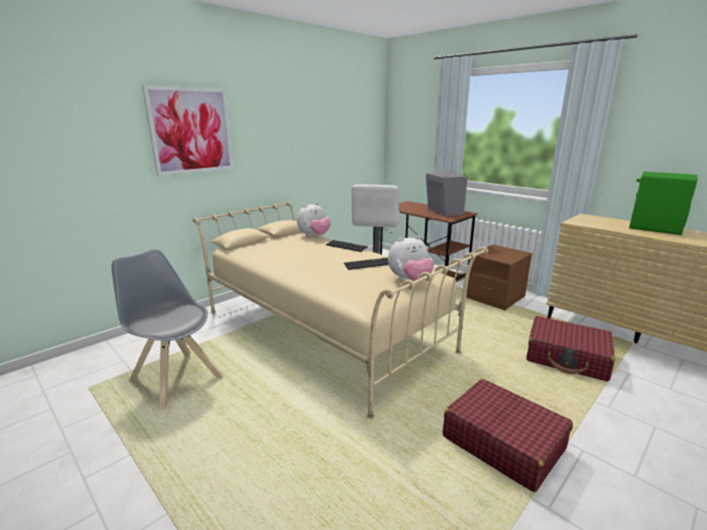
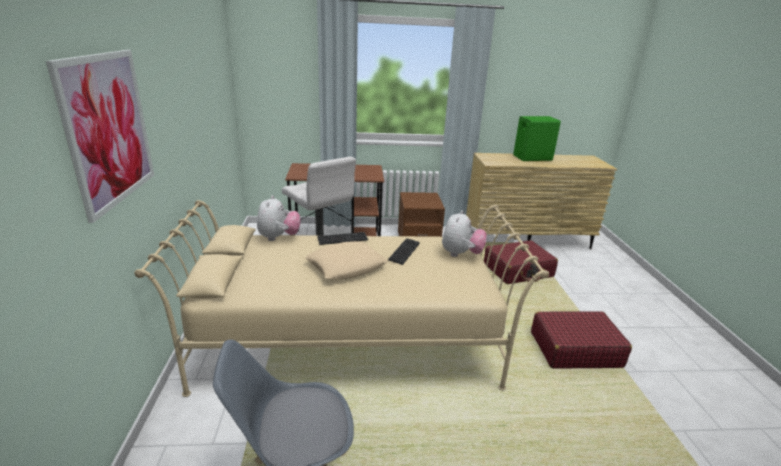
camera: 50 degrees left, 5 degrees up
grey speaker [426,171,468,217] -> none
none -> beige pillow [305,241,388,280]

